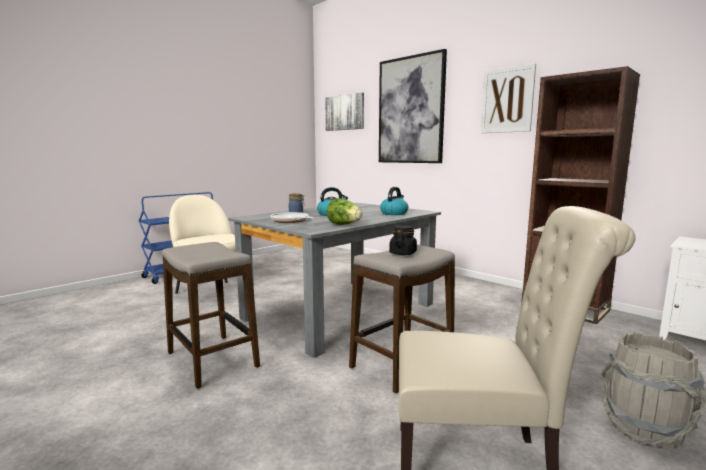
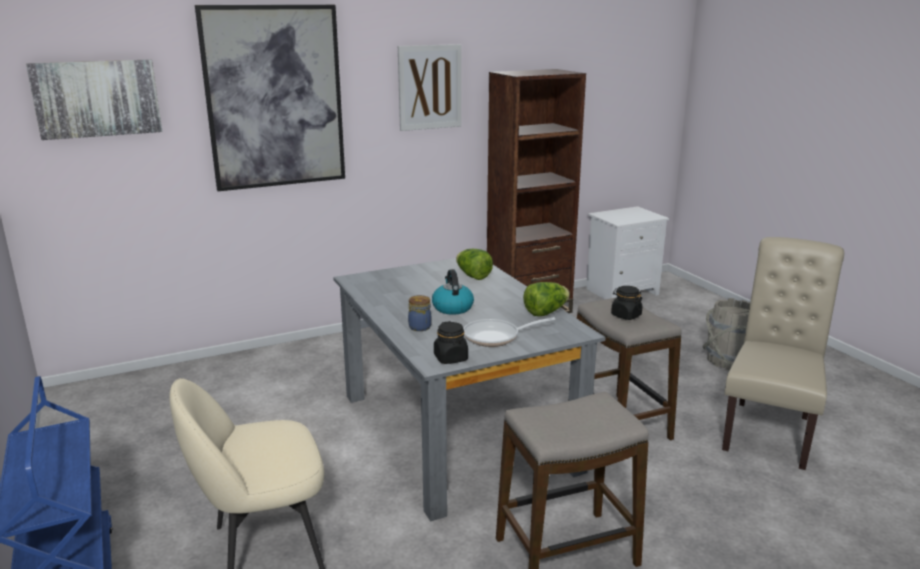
camera: 70 degrees left, 10 degrees up
kettle [380,187,408,215] -> lettuce [456,249,493,280]
none -> black jar [434,321,468,364]

